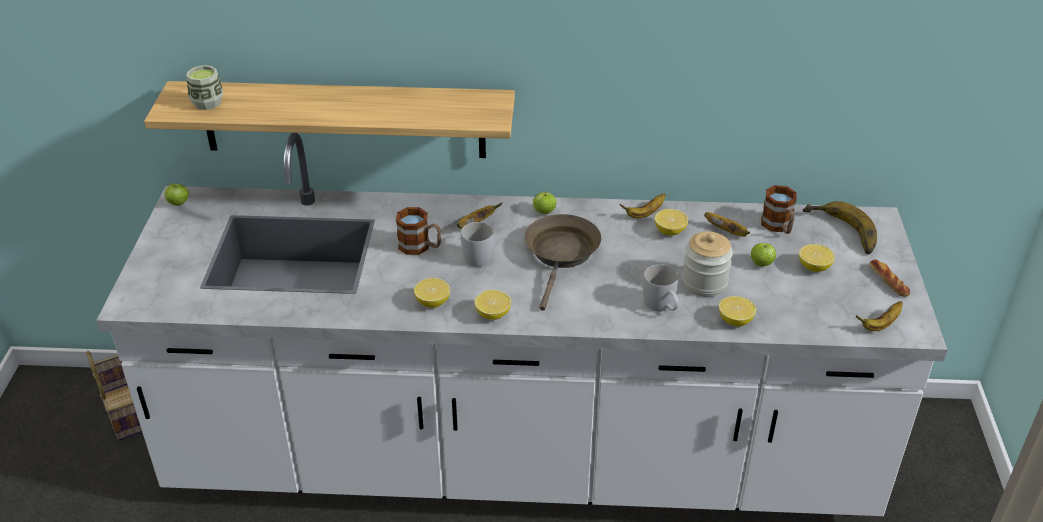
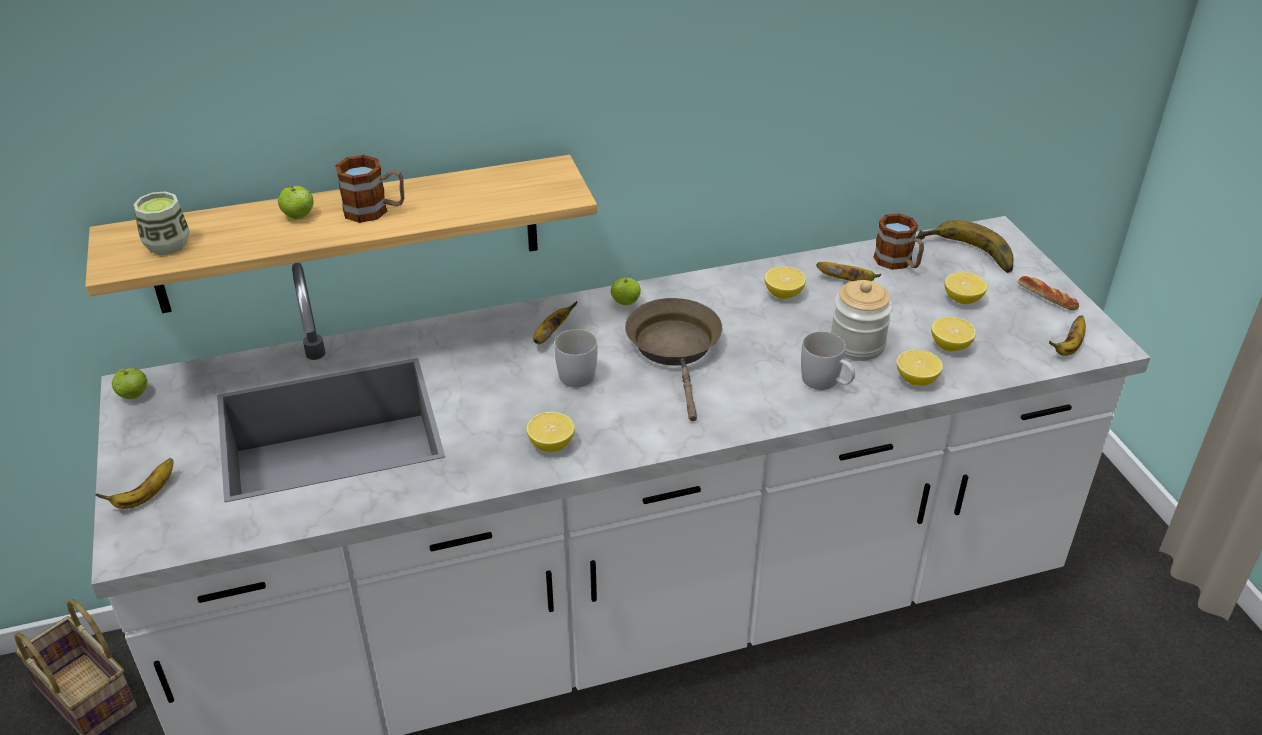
camera: 20 degrees left, 0 degrees up
mug [396,207,441,255] -> mug moved to [335,155,404,223]
lemon [474,290,511,320] -> lemon moved to [931,317,976,351]
banana [620,194,665,218] -> banana moved to [95,458,174,509]
apple [751,243,777,267] -> apple moved to [278,186,314,220]

